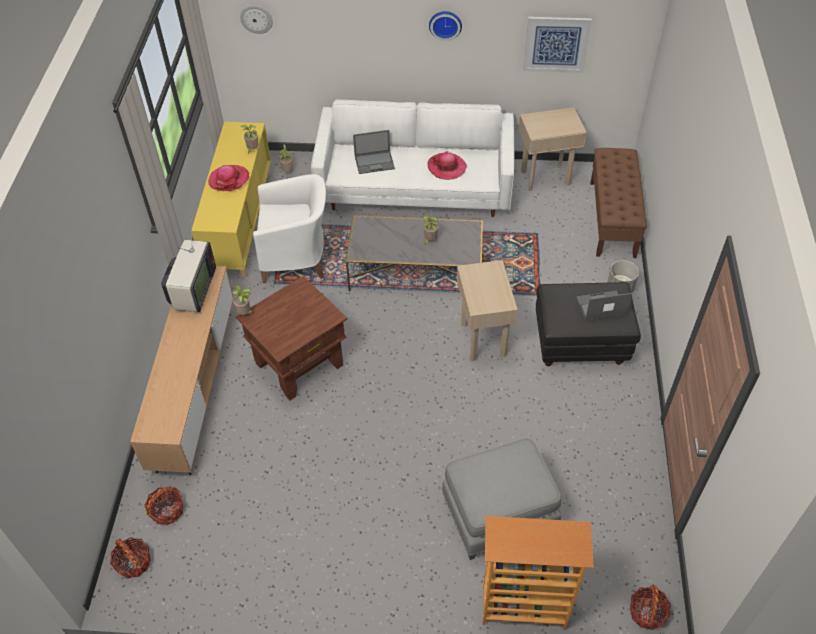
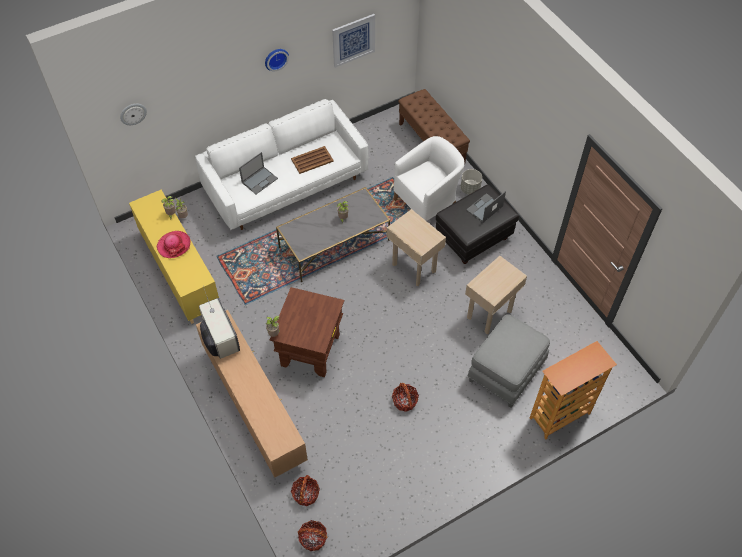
camera: 35 degrees left, 5 degrees up
white armchair [253,174,326,283] -> white armchair moved to [394,136,464,221]
hat [428,151,467,180] -> brown tray [291,146,334,174]
beige side table [519,107,587,191] -> beige side table moved to [465,256,527,334]
basket [630,584,671,630] -> basket moved to [392,383,419,412]

